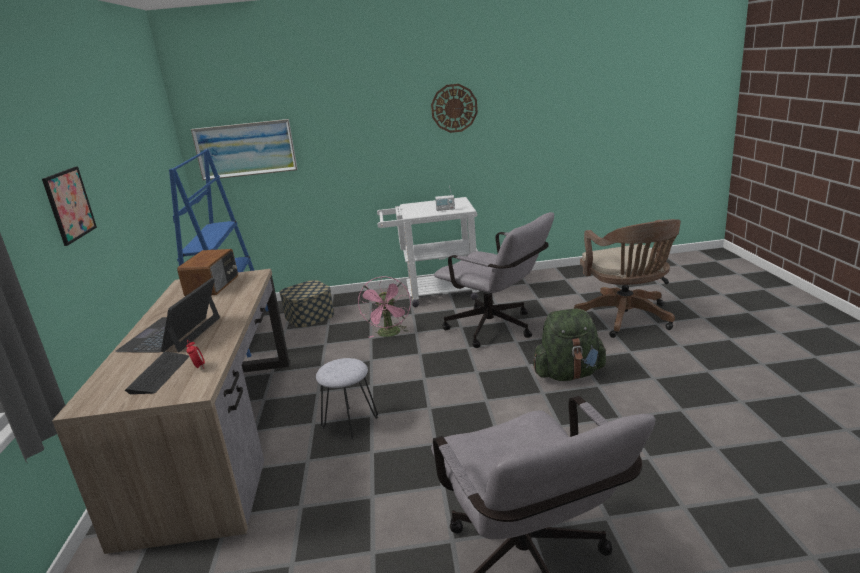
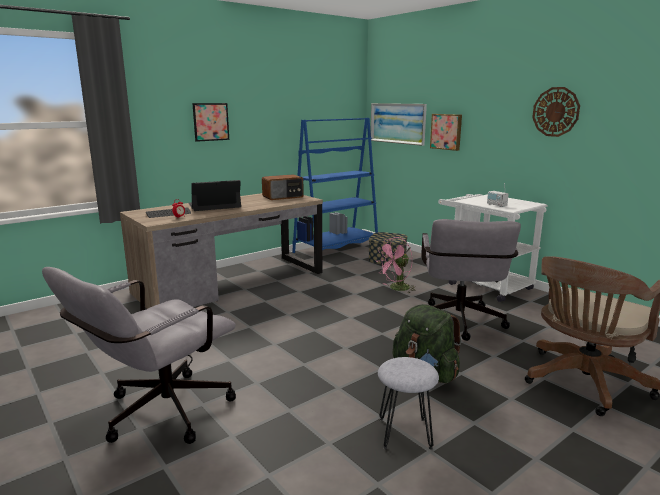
camera: 55 degrees right, 5 degrees down
grey stool [316,358,378,439] -> grey stool moved to [378,357,439,449]
none -> picture [430,114,462,151]

